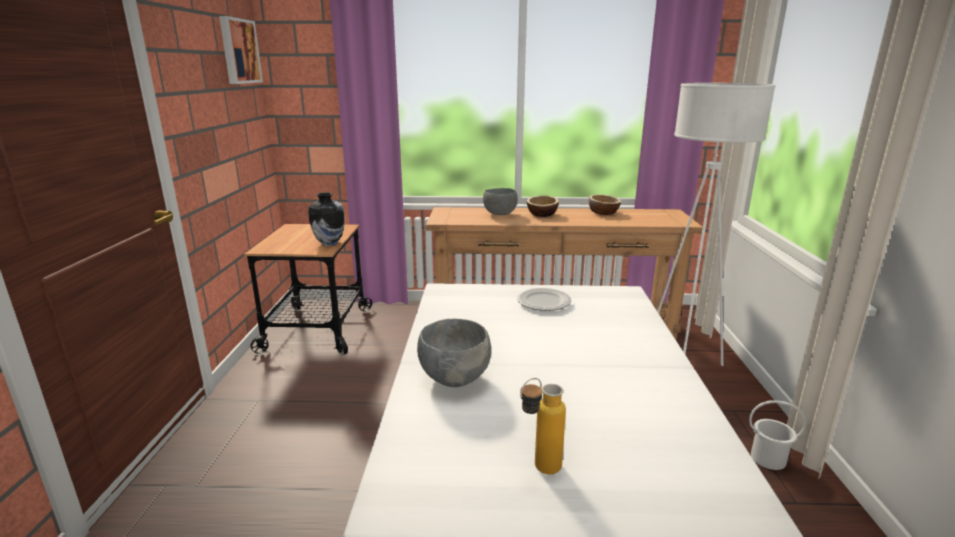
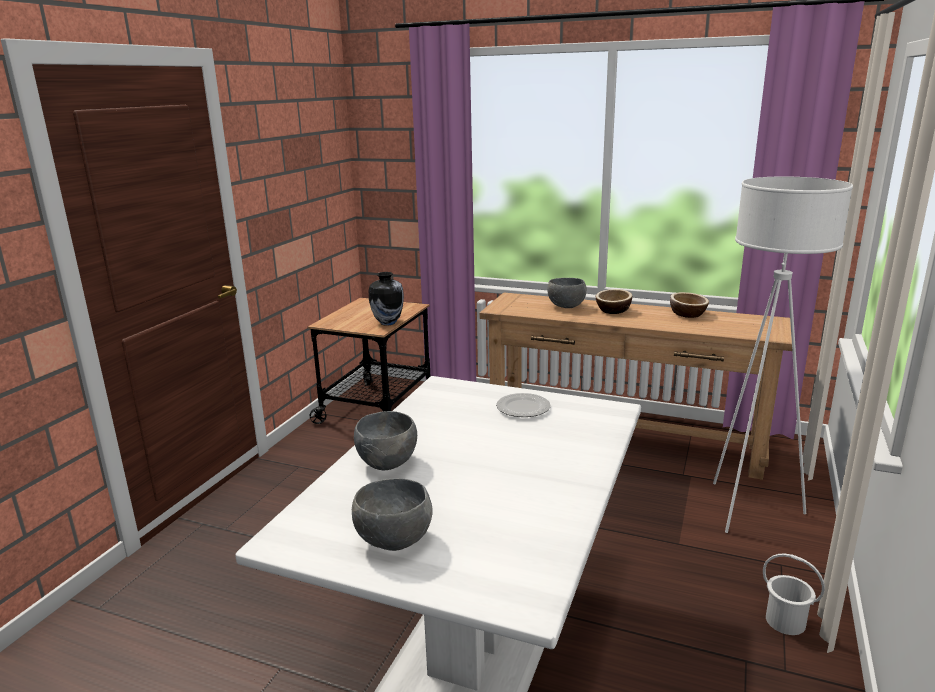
camera: 20 degrees right, 0 degrees up
picture [219,16,263,84] -> none
bottle [520,378,566,474] -> grey bowl [352,478,433,551]

